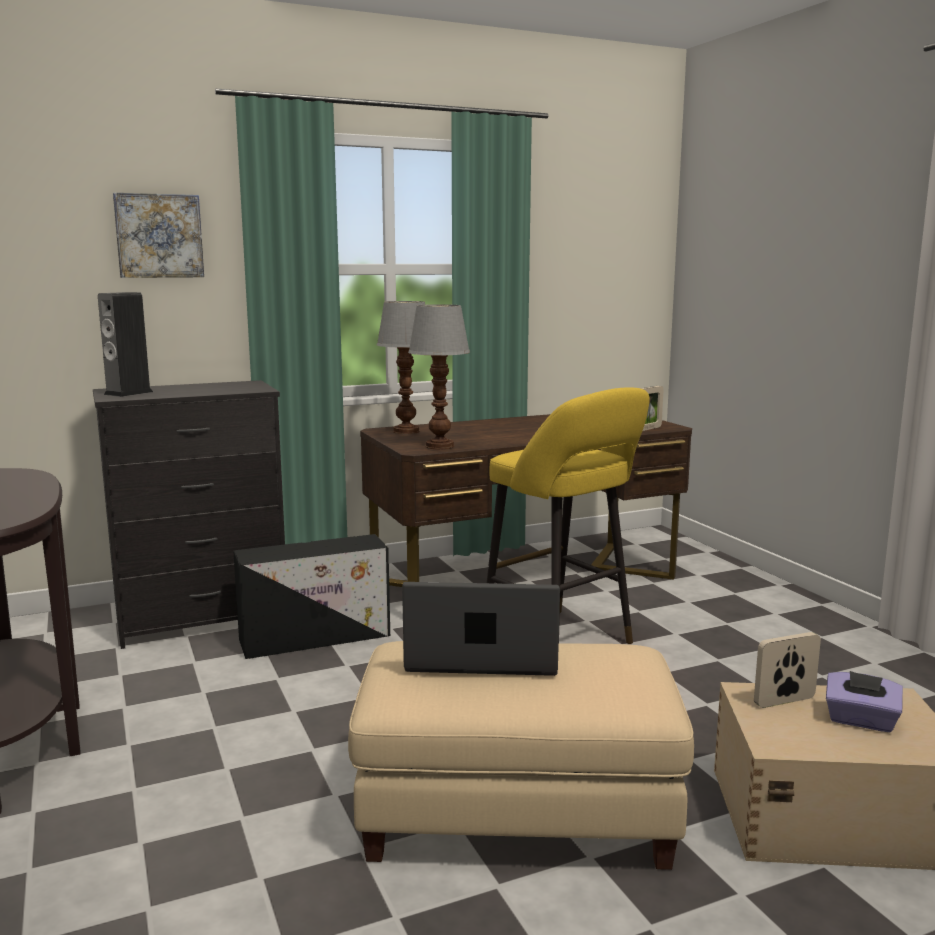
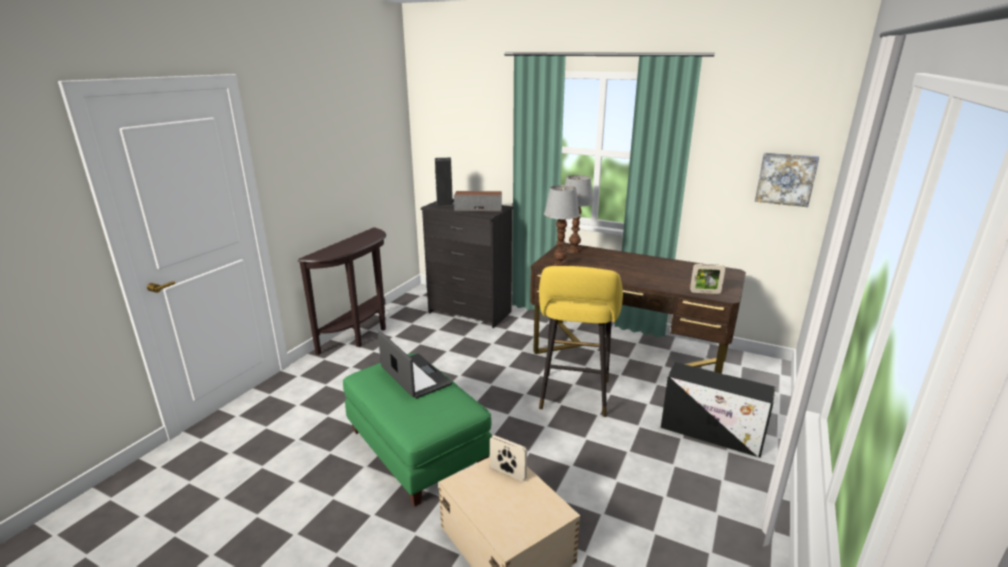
camera: 50 degrees right, 10 degrees up
picture [113,193,204,278] -> picture moved to [755,152,819,207]
black storage box [233,534,390,659] -> black storage box moved to [661,362,775,458]
beige ottoman [348,641,694,870] -> green ottoman [343,354,492,507]
purple tissue box [826,671,903,733] -> none
none -> speaker [454,191,502,211]

